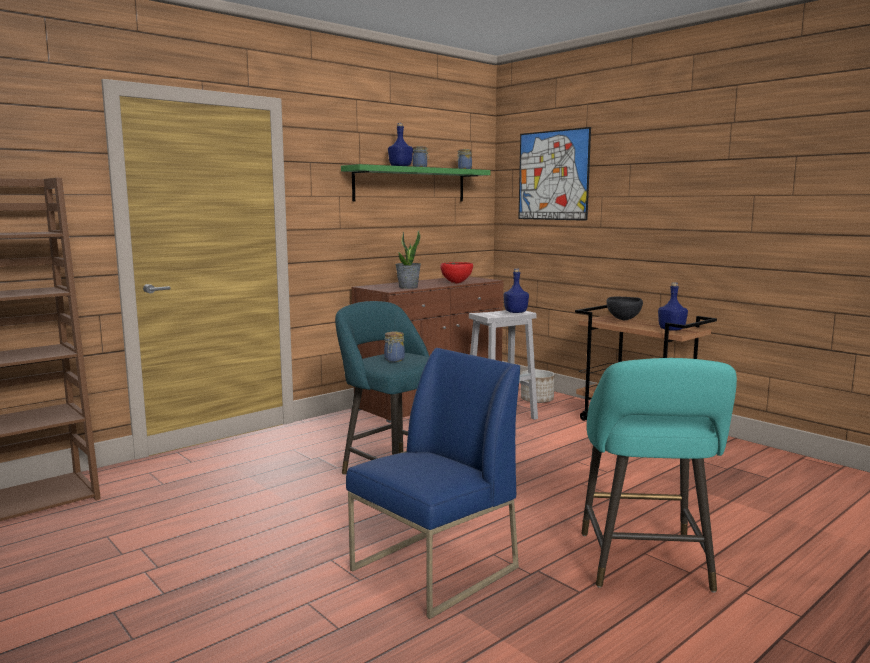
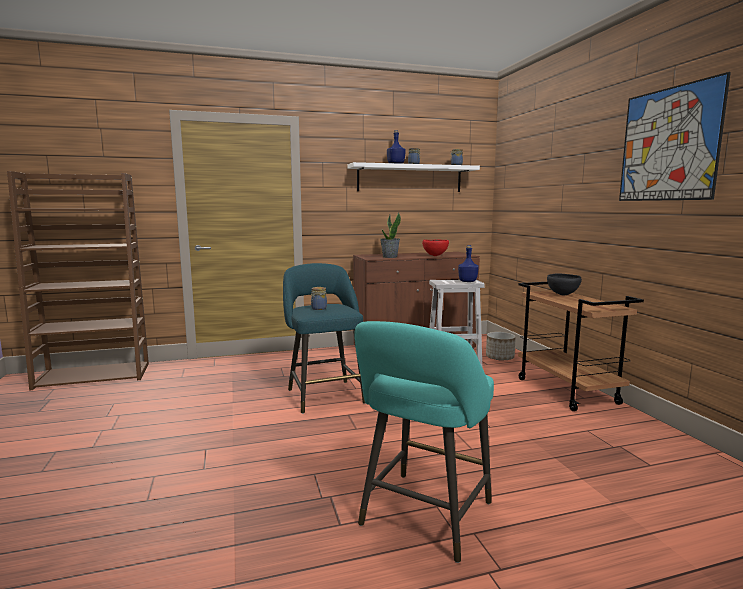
camera: 25 degrees right, 0 degrees up
green shelf [341,164,491,202] -> white shelf [348,162,480,192]
blue chair [346,348,520,619] -> none
picture [518,127,591,221] -> picture moved to [619,72,731,201]
blue bottle [658,282,688,331] -> none

